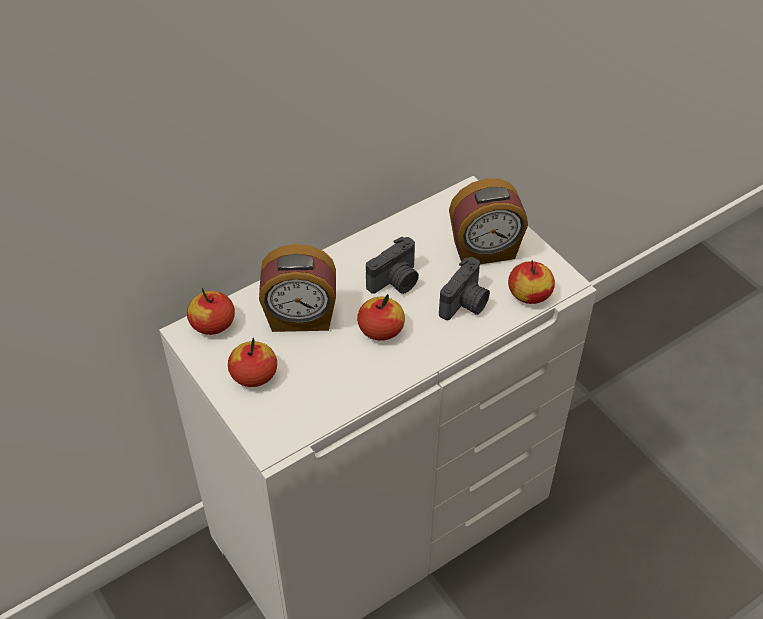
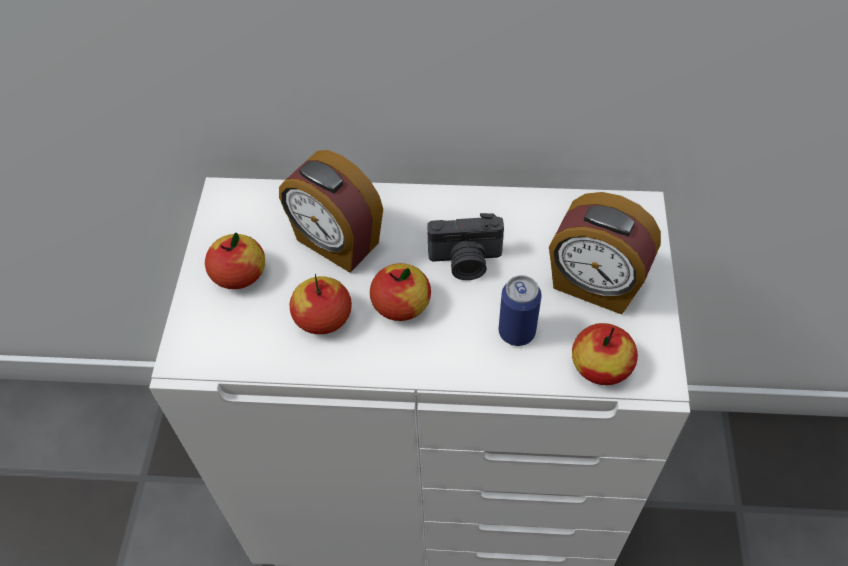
camera: 40 degrees right, 5 degrees up
apple [187,288,235,335] -> apple moved to [290,274,352,334]
camera [439,257,490,320] -> can [499,275,542,346]

